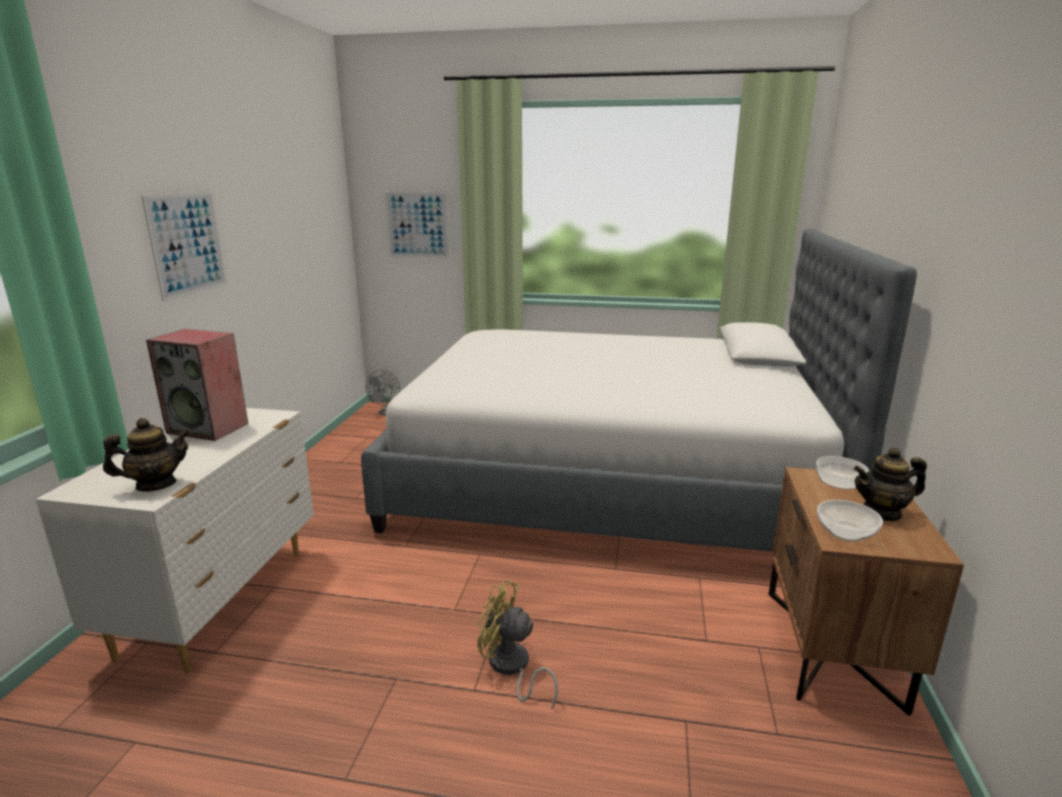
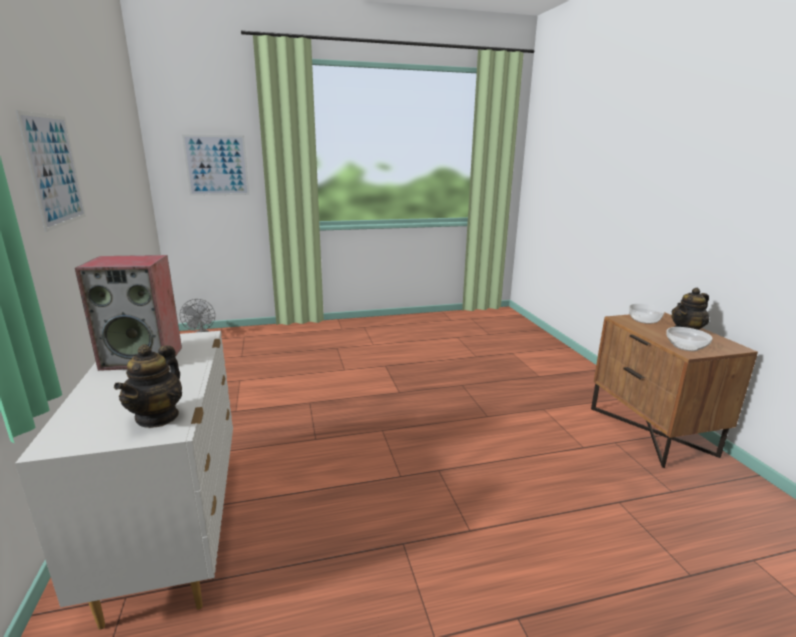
camera: 25 degrees left, 0 degrees up
teapot [103,418,191,492] -> teapot turned 150 degrees clockwise [114,344,182,428]
bed [361,228,917,552] -> none
yellow fan [477,579,558,709] -> none

